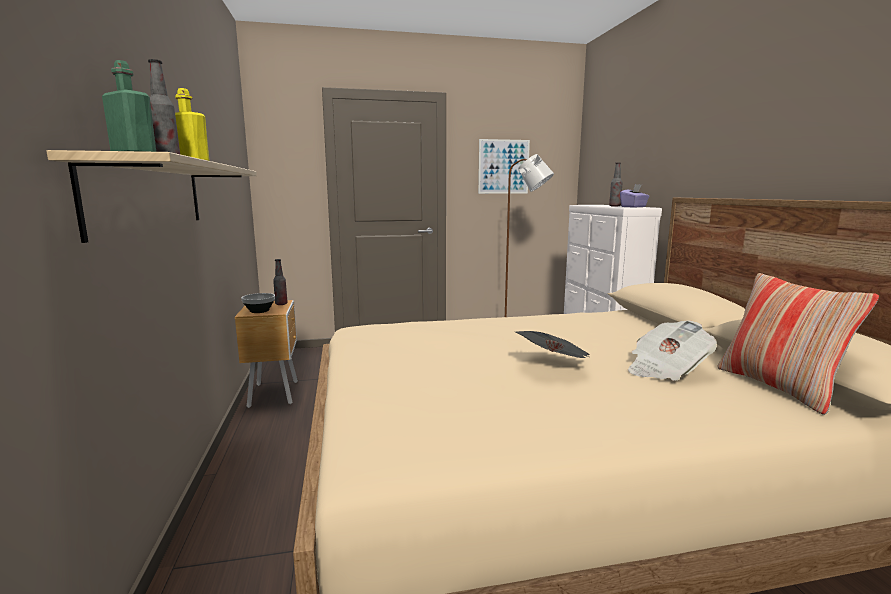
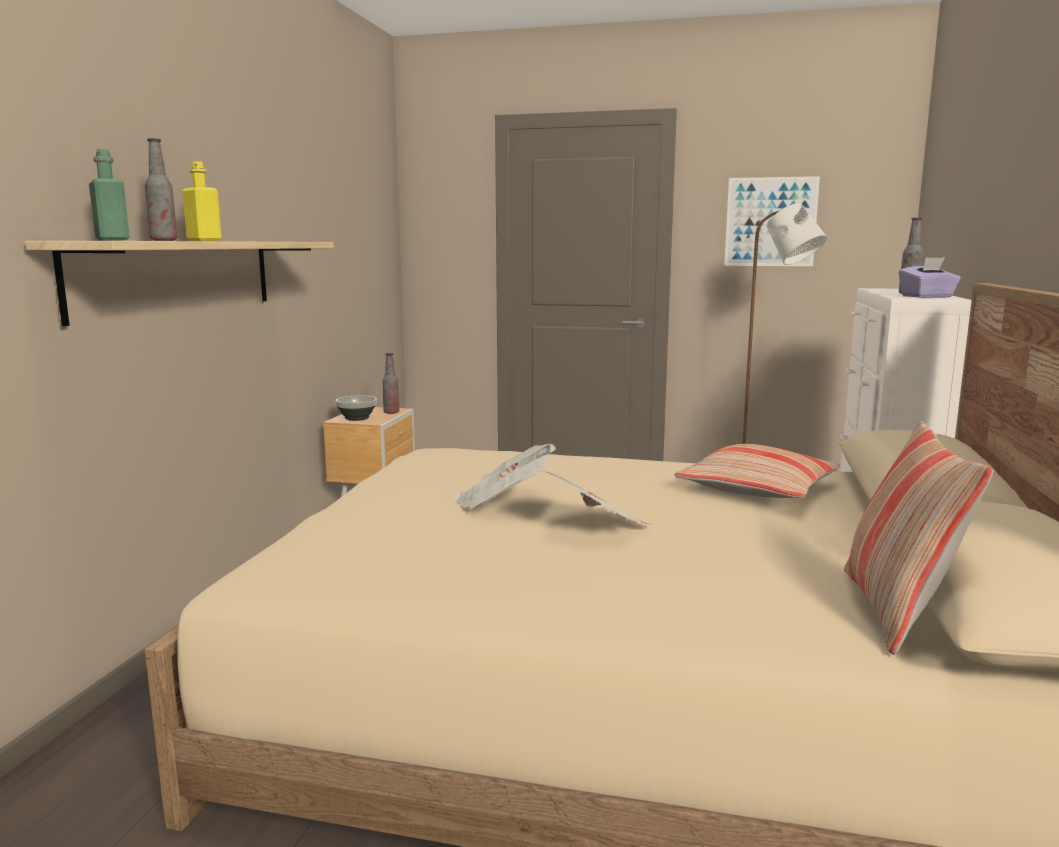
camera: 25 degrees right, 0 degrees up
newspaper [628,321,717,381] -> newspaper moved to [453,444,556,510]
none -> pillow [674,444,840,498]

